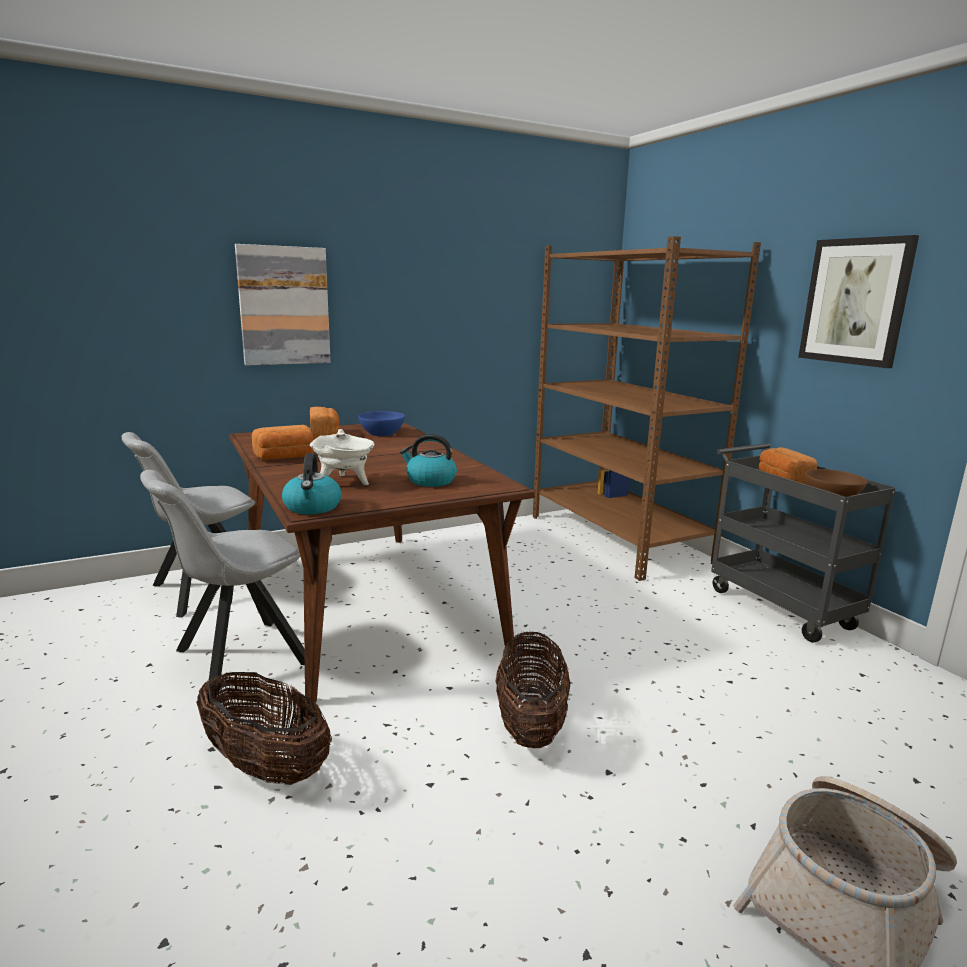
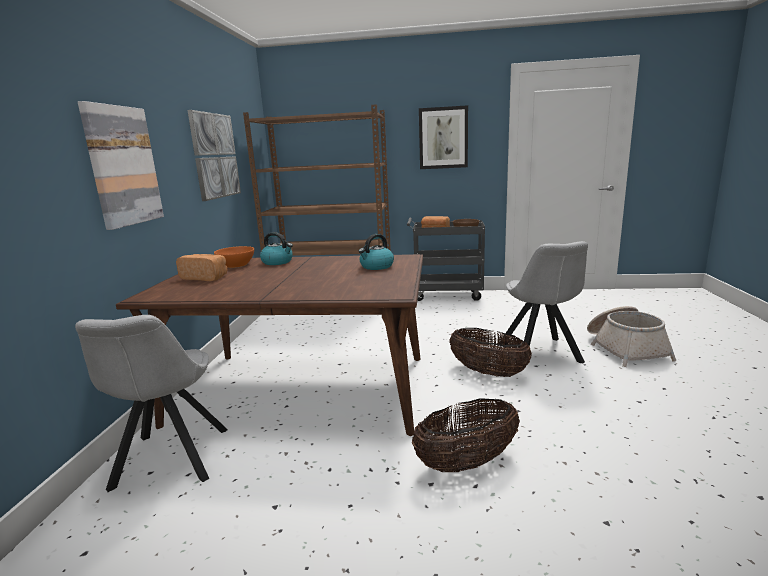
camera: 55 degrees left, 0 degrees up
grey chair [140,470,305,699] -> grey chair moved to [499,241,588,363]
bread [252,425,314,460] -> none
kettle [282,453,341,514] -> kettle moved to [260,232,293,265]
white cooking pot [310,429,374,485] -> none
blue bowl [358,411,405,436] -> orange bowl [214,246,254,268]
none -> picture [187,110,241,201]

